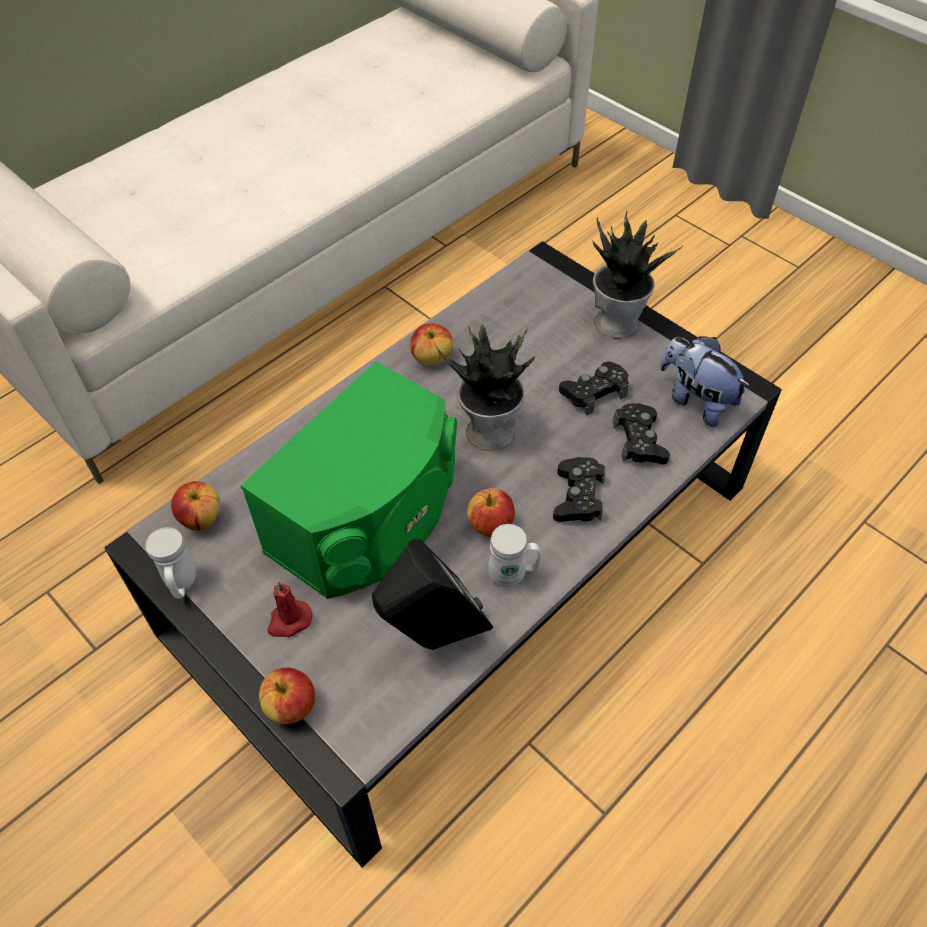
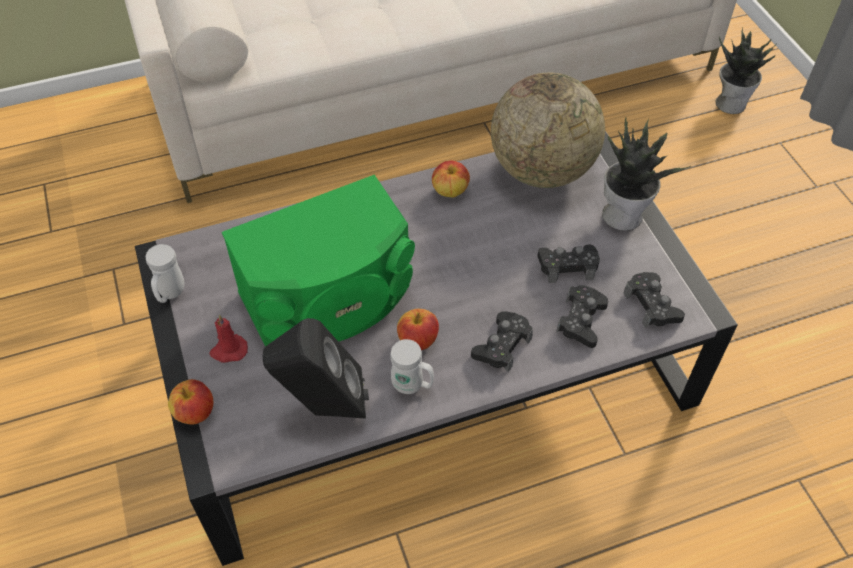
camera: 25 degrees right, 0 degrees up
apple [171,481,220,531] -> none
potted plant [438,324,535,451] -> potted plant moved to [716,27,778,114]
plush toy [660,336,750,427] -> black game controller [624,272,685,328]
none -> globe [491,73,605,188]

